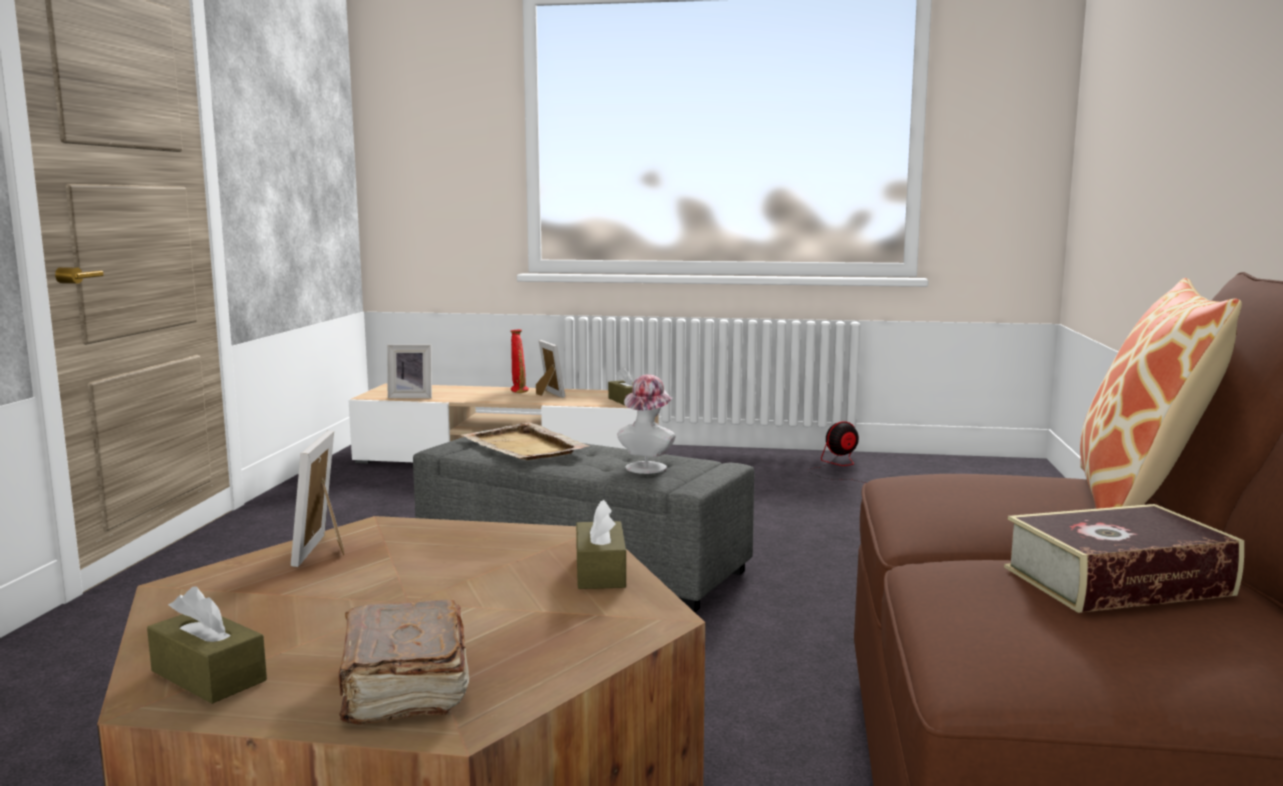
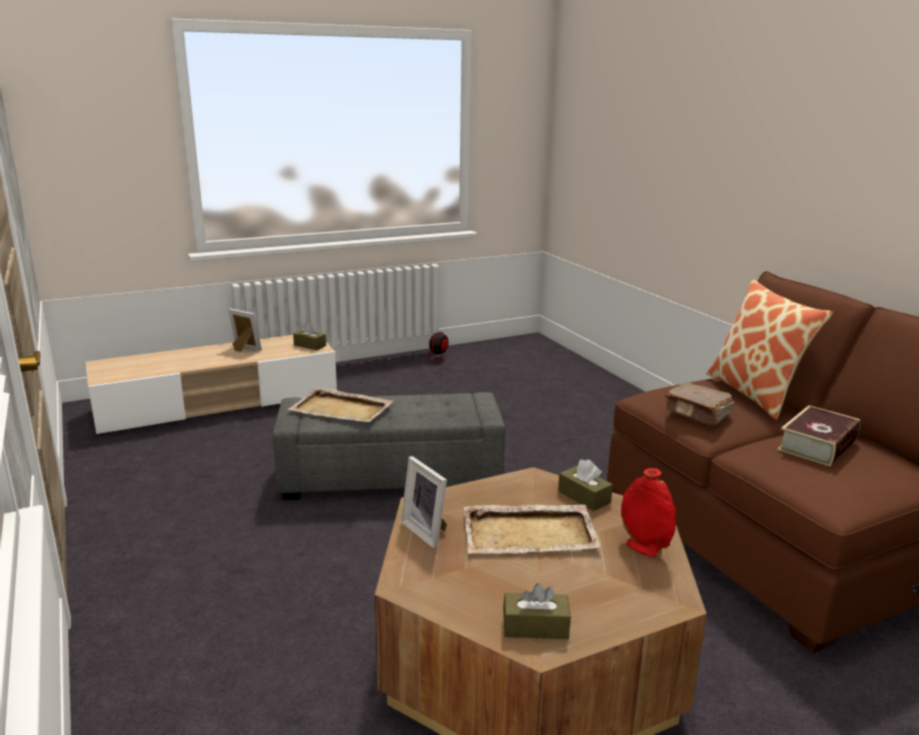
camera: 35 degrees left, 10 degrees up
brown book [339,599,469,725] -> brown book moved to [665,382,734,426]
picture frame [387,344,432,398] -> none
red vase [510,329,529,393] -> red vase moved to [621,468,676,557]
hat [618,374,676,474] -> none
none -> beige tray [464,504,602,554]

